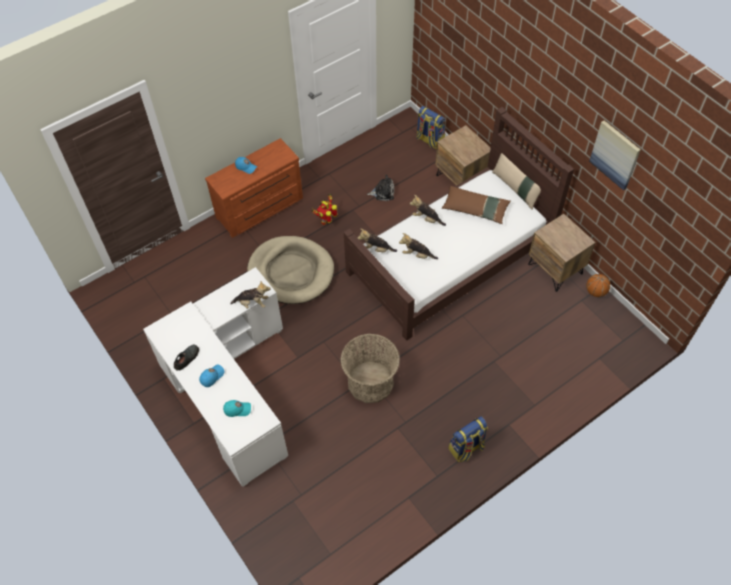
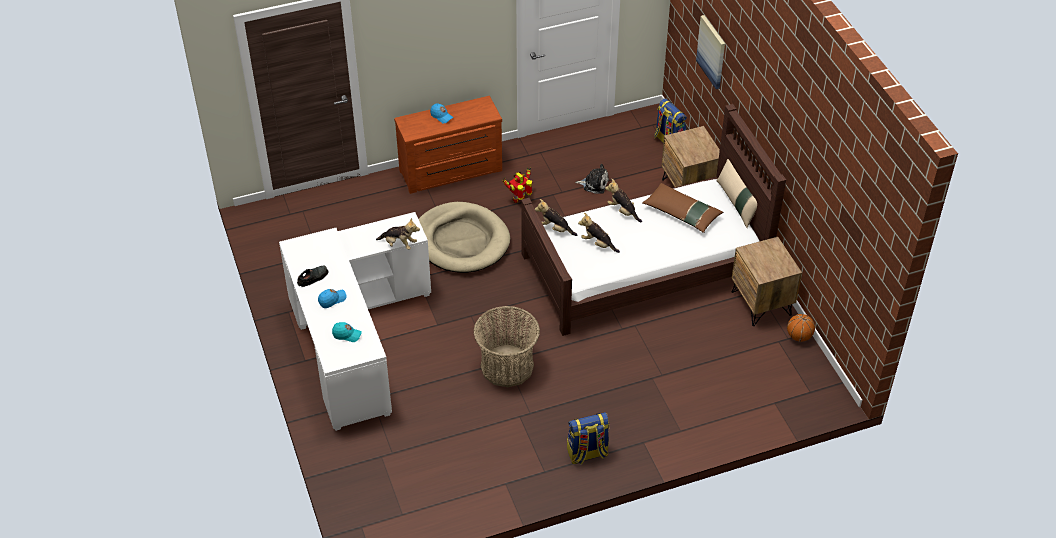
camera: 15 degrees right, 10 degrees down
picture [589,120,640,190] -> picture moved to [696,15,725,89]

